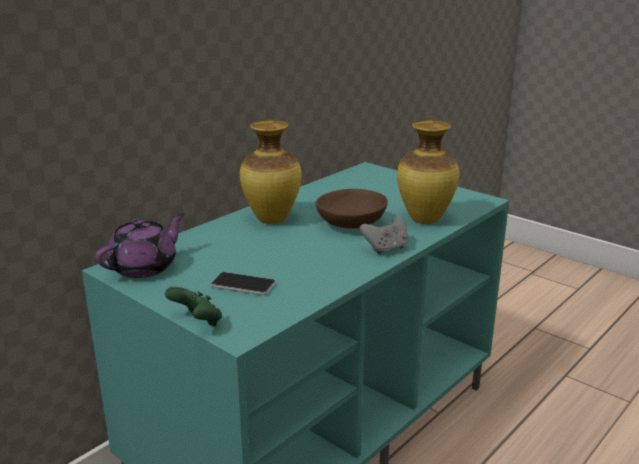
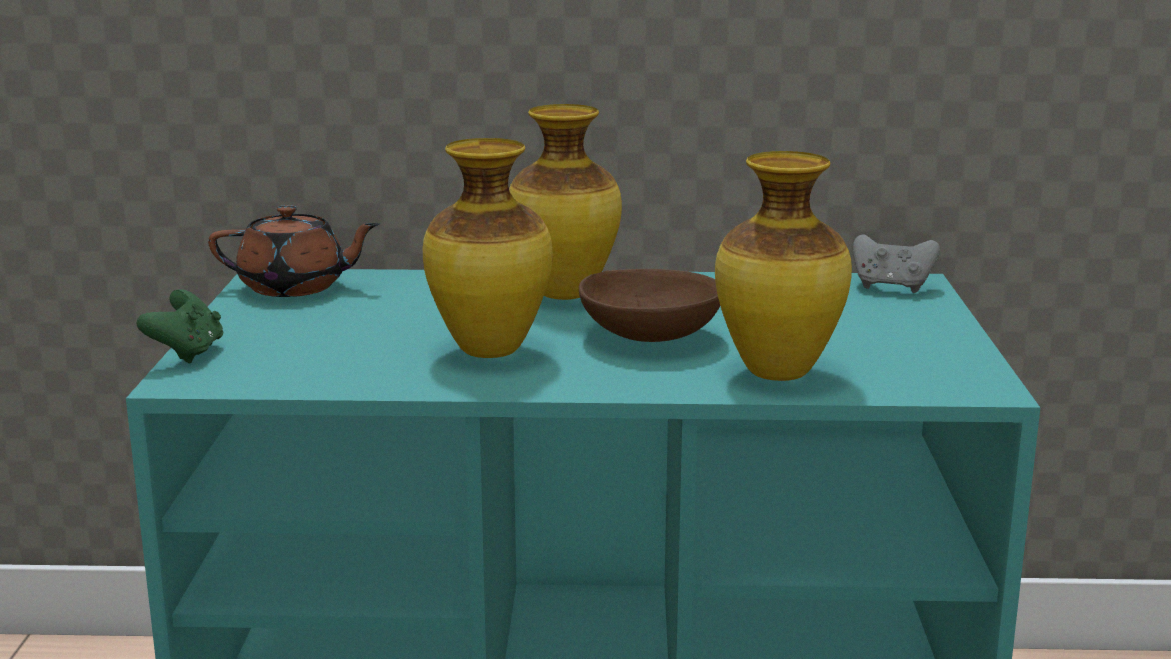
camera: 50 degrees right, 5 degrees down
purple teapot [95,213,184,278] -> brown teapot [208,205,380,297]
phone [211,272,275,295] -> none
grey game controller [360,216,408,255] -> grey game controller moved to [853,234,940,293]
none -> vase [423,138,553,358]

